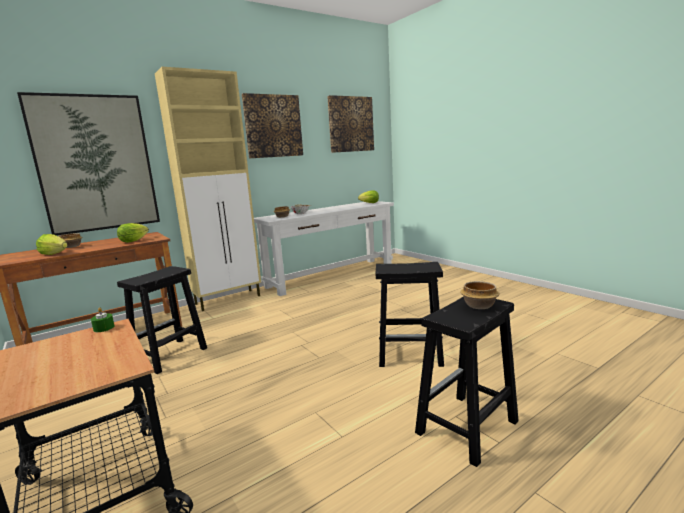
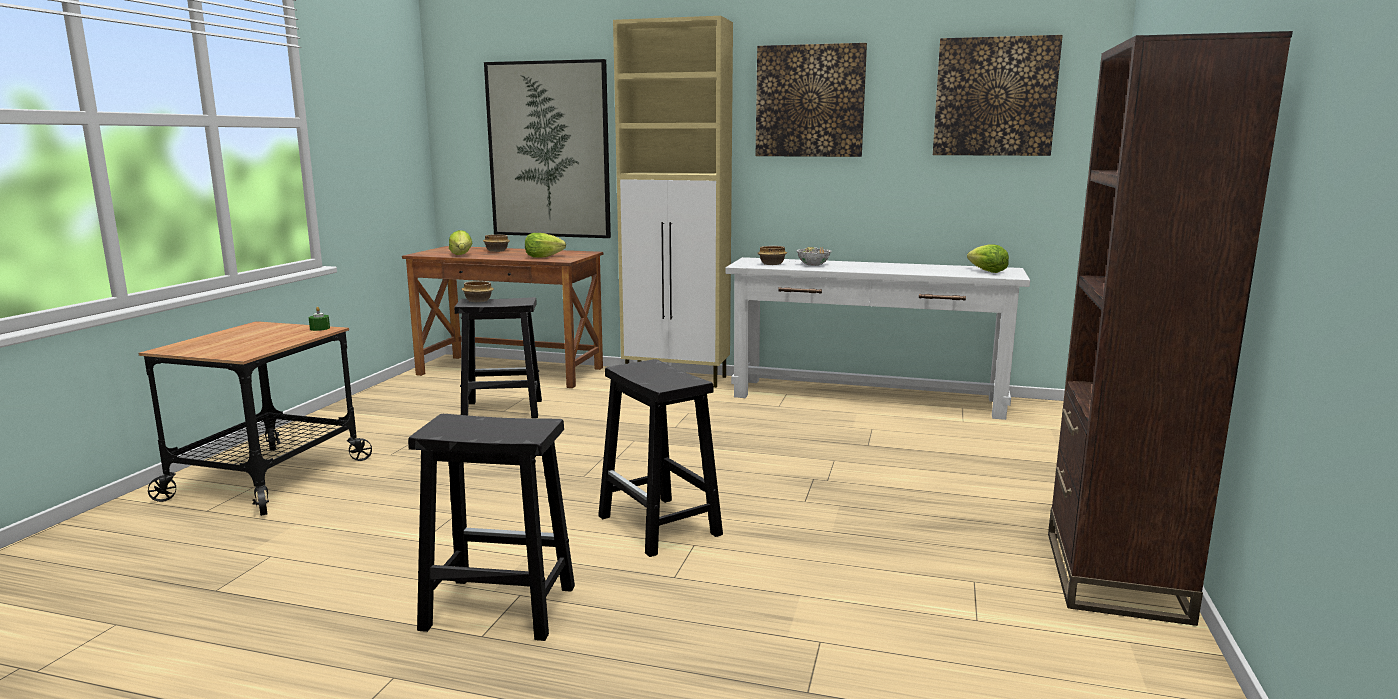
camera: 50 degrees right, 0 degrees up
bowl [460,281,500,309] -> bowl moved to [461,281,494,302]
none -> brown bookcase [1048,31,1293,626]

